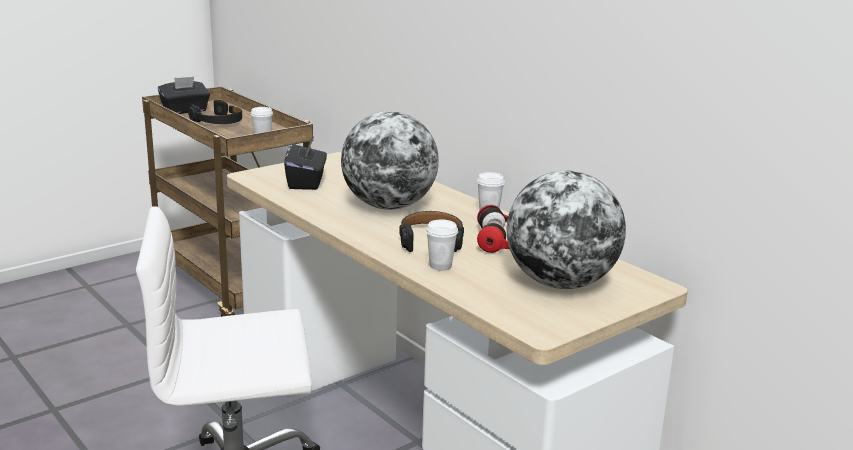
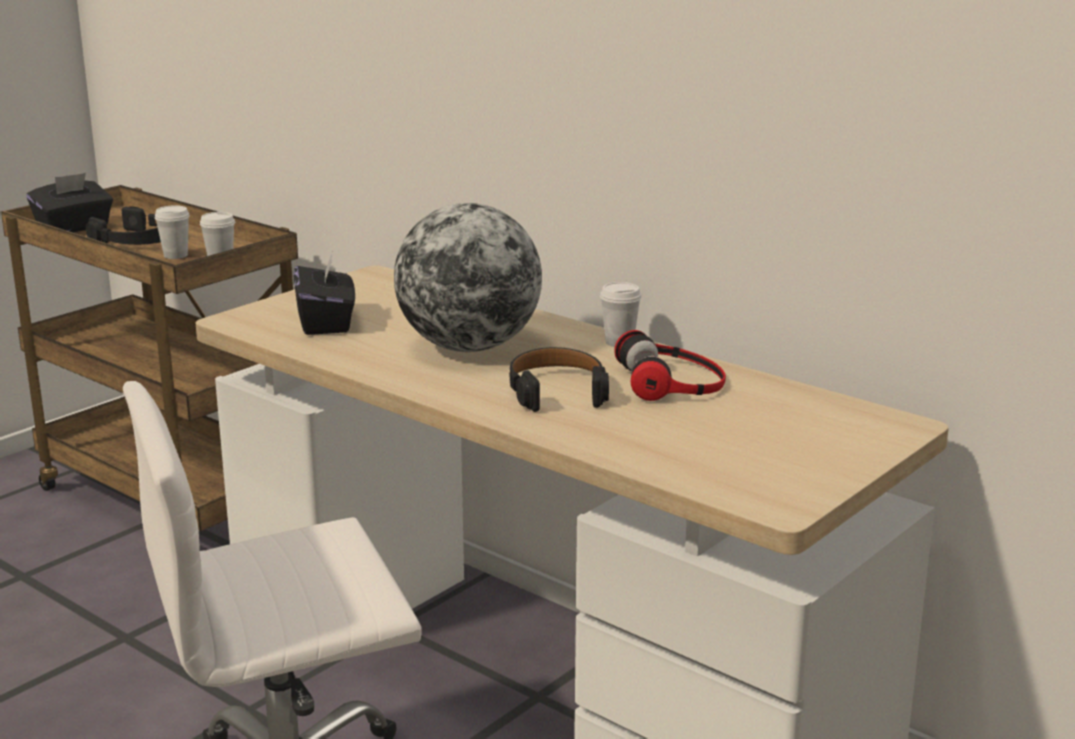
camera: 10 degrees left, 0 degrees up
white cup [426,220,458,270] -> white cup moved to [154,205,190,259]
globe [507,171,626,289] -> none

